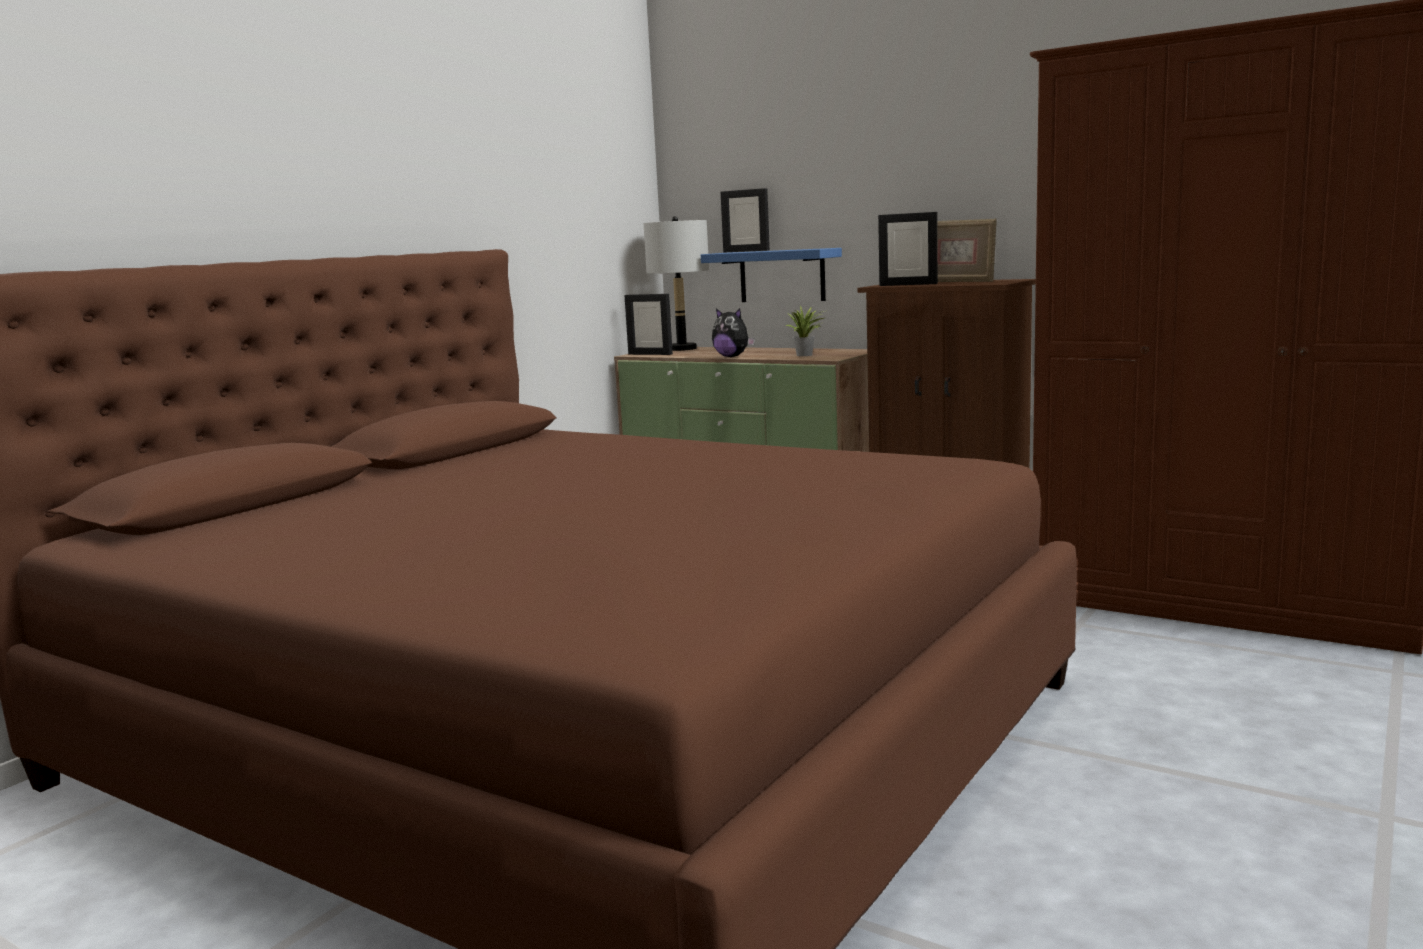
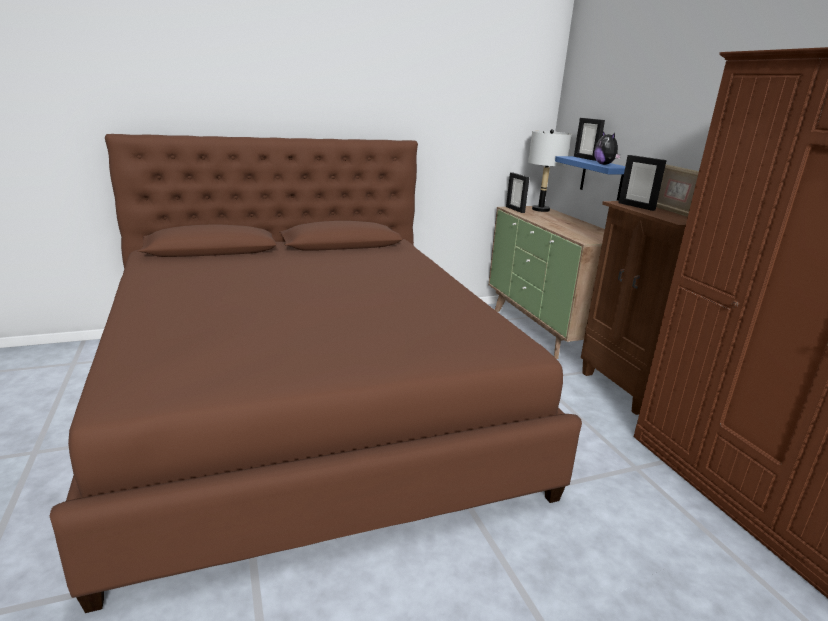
camera: 35 degrees right, 10 degrees up
plush toy [712,308,755,357] -> plush toy moved to [594,132,621,165]
potted plant [785,306,824,356] -> none

